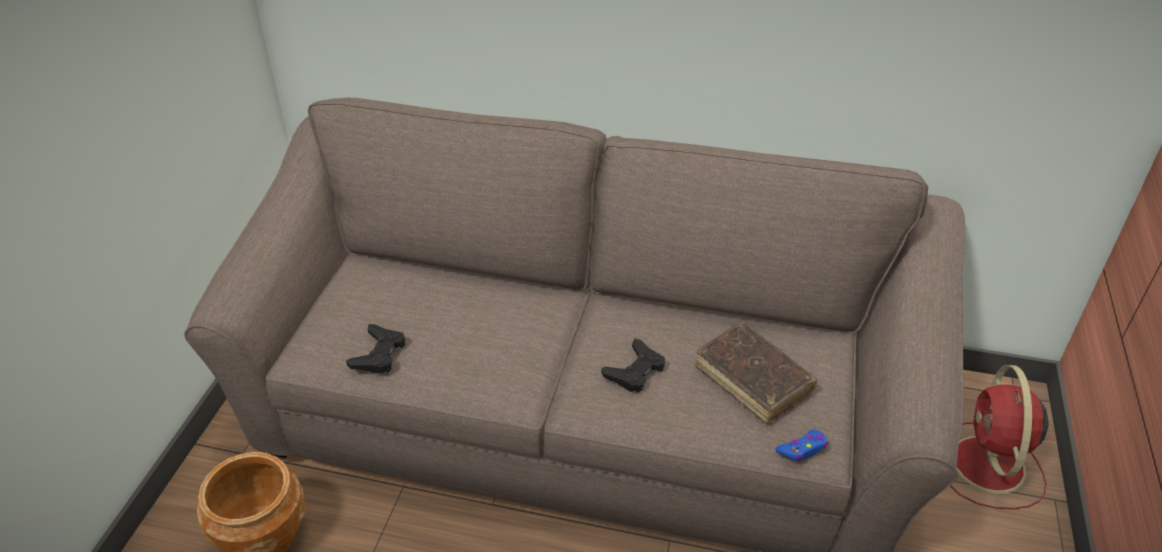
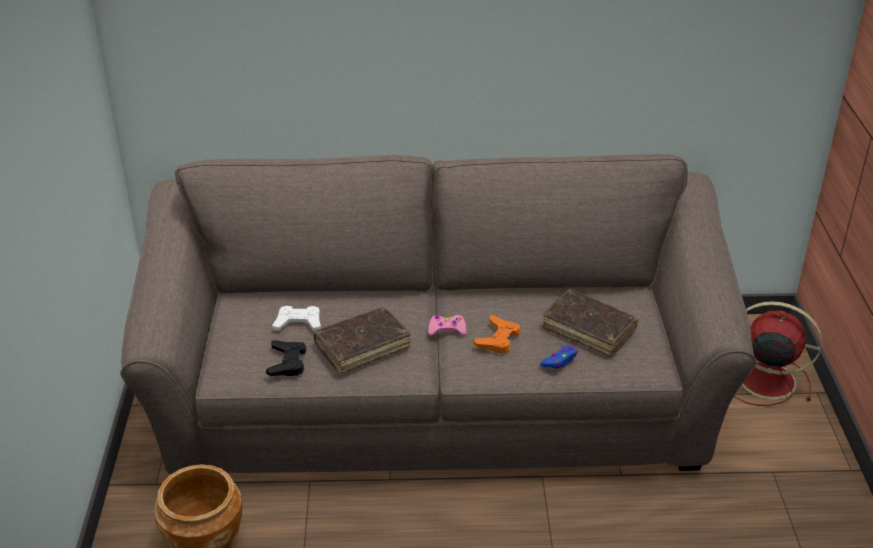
camera: 15 degrees left, 5 degrees down
black game controller [601,338,665,393] -> orange game controller [473,315,520,354]
blue game controller [775,429,828,462] -> blue game controller moved to [540,346,578,369]
red fan [950,365,1049,509] -> red fan turned 120 degrees clockwise [734,301,822,406]
none -> white game controller [272,306,321,331]
none -> brown book [313,307,411,374]
none -> pink game controller [428,315,467,335]

